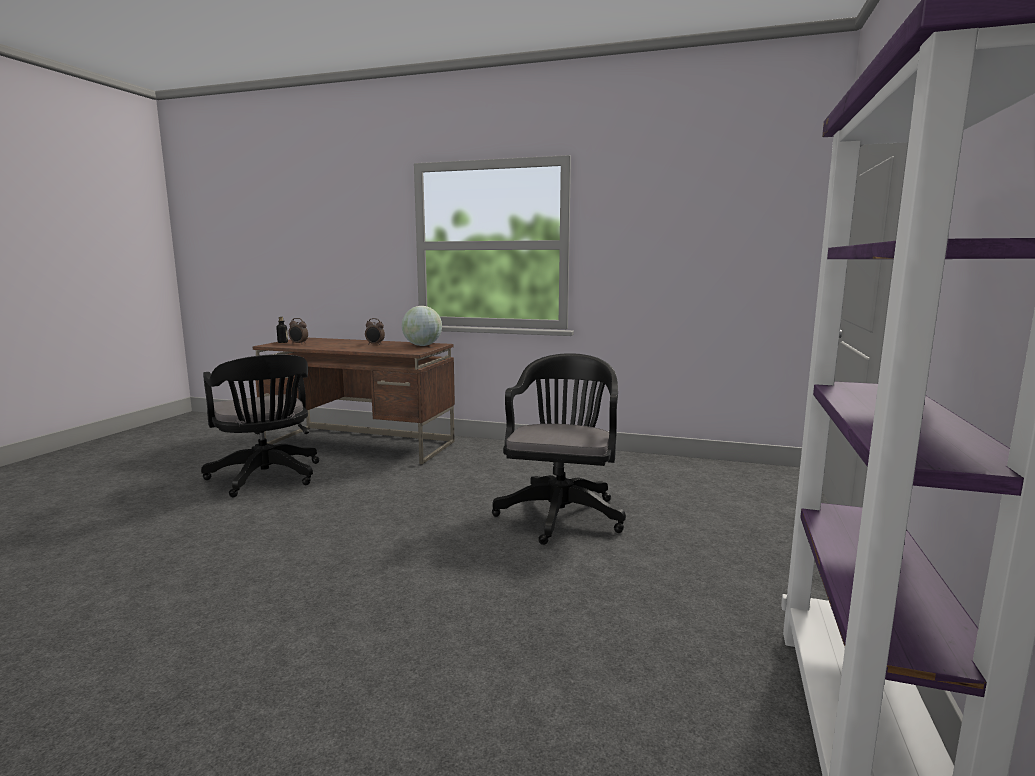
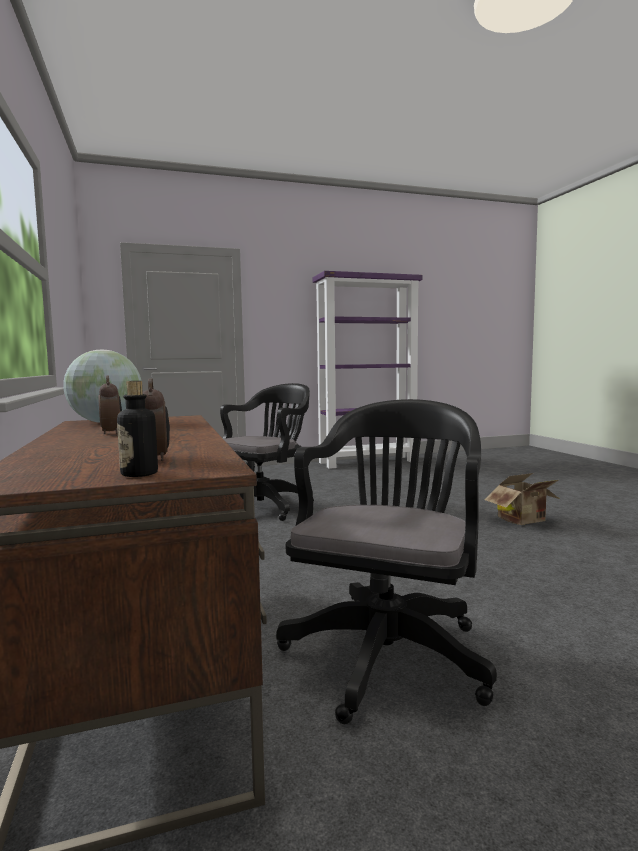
camera: 125 degrees left, 5 degrees down
black office chair [492,353,626,545] -> black office chair turned 150 degrees clockwise [220,383,314,521]
none -> cardboard box [484,473,560,525]

